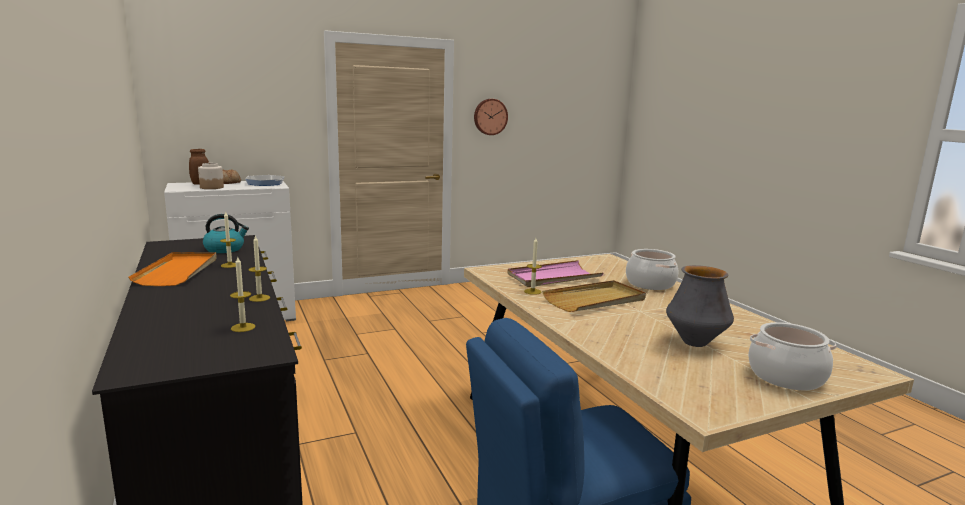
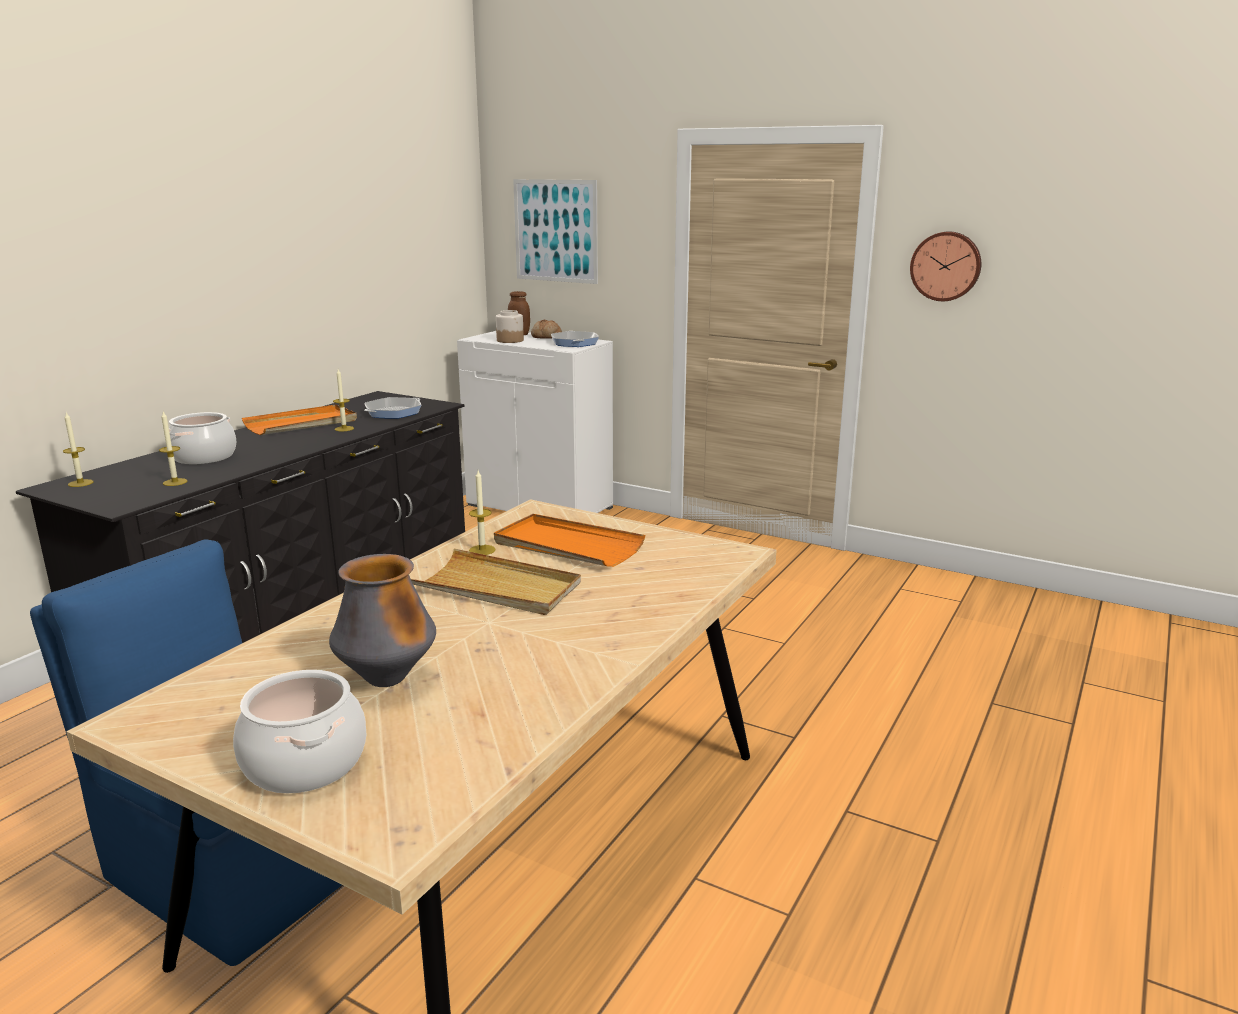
camera: 55 degrees right, 5 degrees up
kettle [203,214,249,253] -> frying pan [365,397,421,419]
candle [248,236,270,302] -> candle moved to [63,413,93,487]
pink tray [508,260,603,287] -> orange tray [494,514,645,567]
cooking pot [626,249,678,290] -> cooking pot moved to [169,412,236,464]
none -> picture [513,179,598,284]

